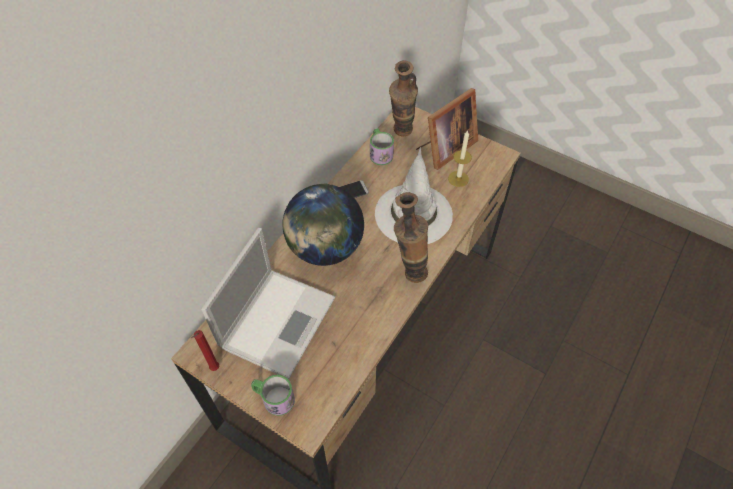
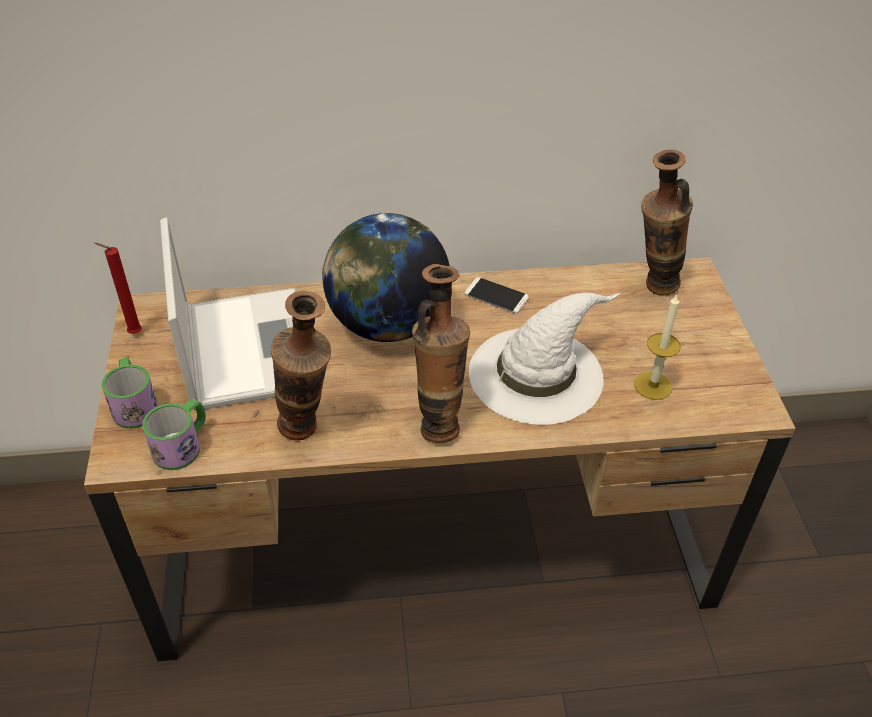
camera: 50 degrees right, 10 degrees down
laptop [201,228,335,379] -> laptop turned 90 degrees counterclockwise [160,218,296,409]
mug [370,128,394,165] -> mug moved to [142,399,206,470]
picture frame [416,88,478,170] -> none
none -> vase [271,291,331,440]

